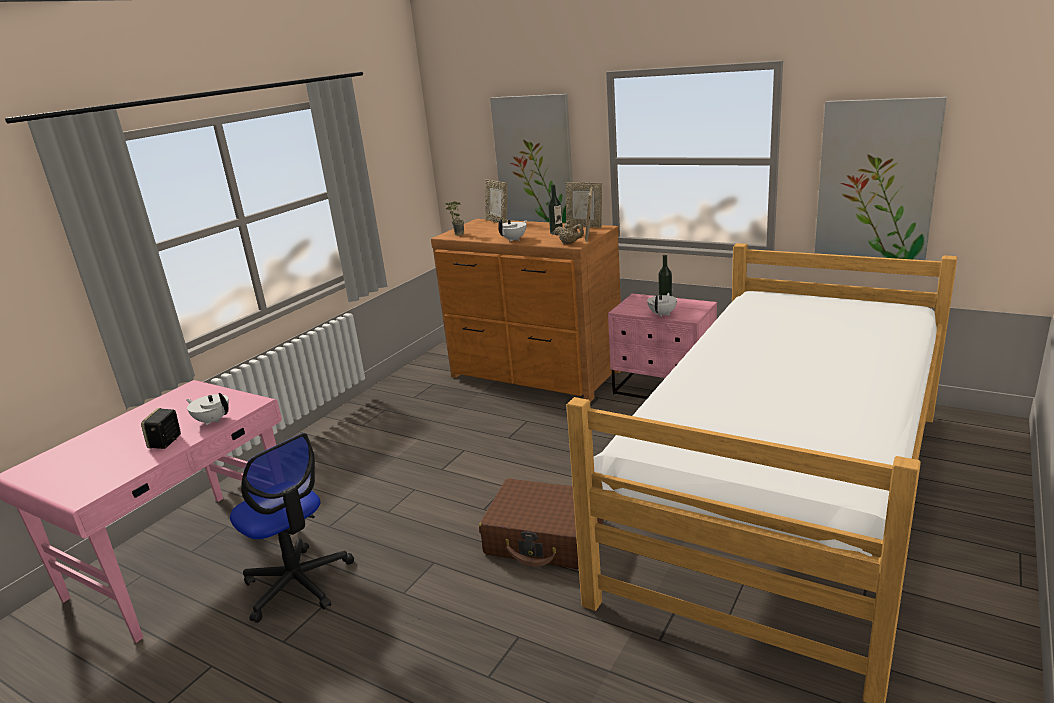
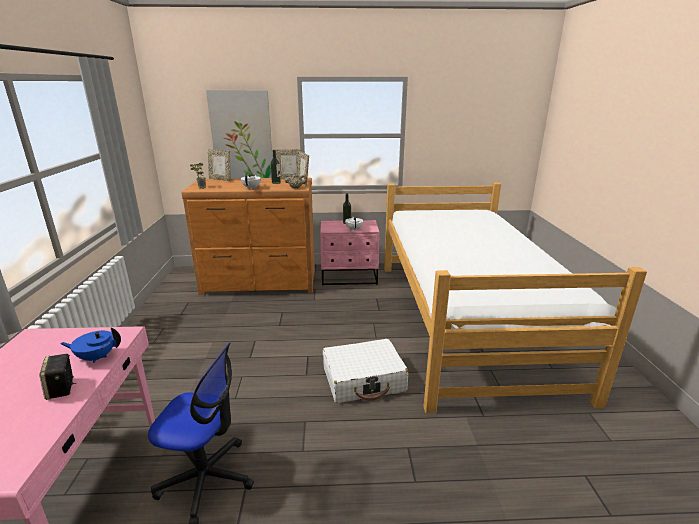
camera: 35 degrees left, 0 degrees up
white teapot [186,393,229,425] -> blue teapot [60,327,121,363]
brown suitcase [479,478,604,569] -> white suitcase [323,339,408,403]
picture [815,97,947,260] -> none

